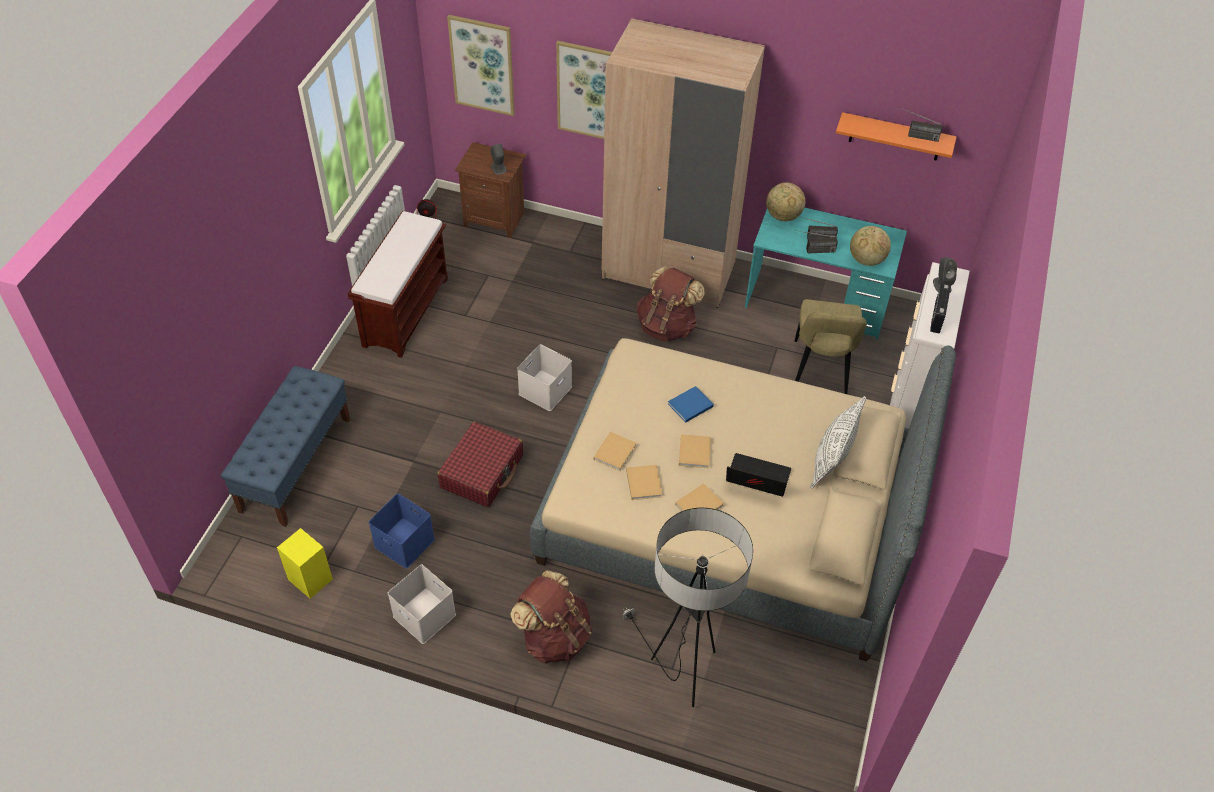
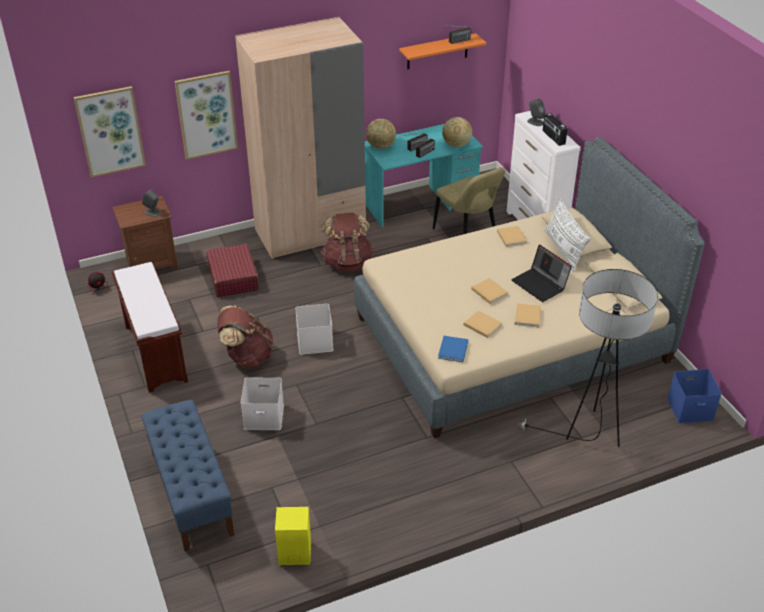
camera: 40 degrees left, 10 degrees down
blue storage box [369,494,435,569] -> blue storage box moved to [667,369,722,424]
white storage box [388,565,456,644] -> white storage box moved to [241,377,284,430]
red suitcase [437,421,523,507] -> red suitcase moved to [206,244,259,297]
brown backpack [510,570,593,664] -> brown backpack moved to [217,306,273,367]
beige book [593,432,637,471] -> beige book moved to [497,226,527,247]
blue book [668,386,714,423] -> blue book moved to [438,336,468,362]
laptop [726,453,791,497] -> laptop turned 105 degrees counterclockwise [511,245,572,302]

